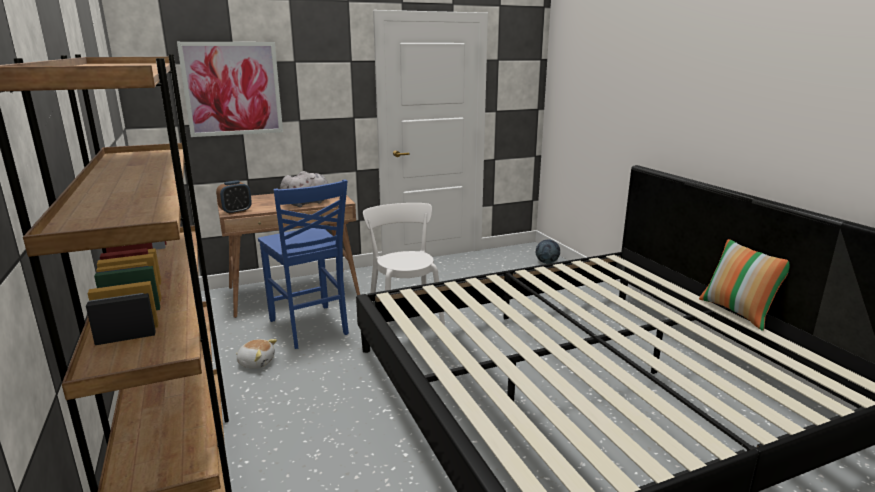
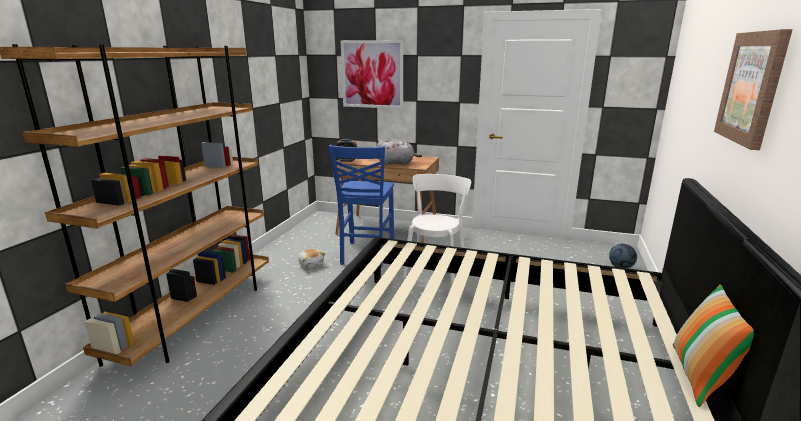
camera: 40 degrees right, 0 degrees up
none -> picture [714,29,793,150]

